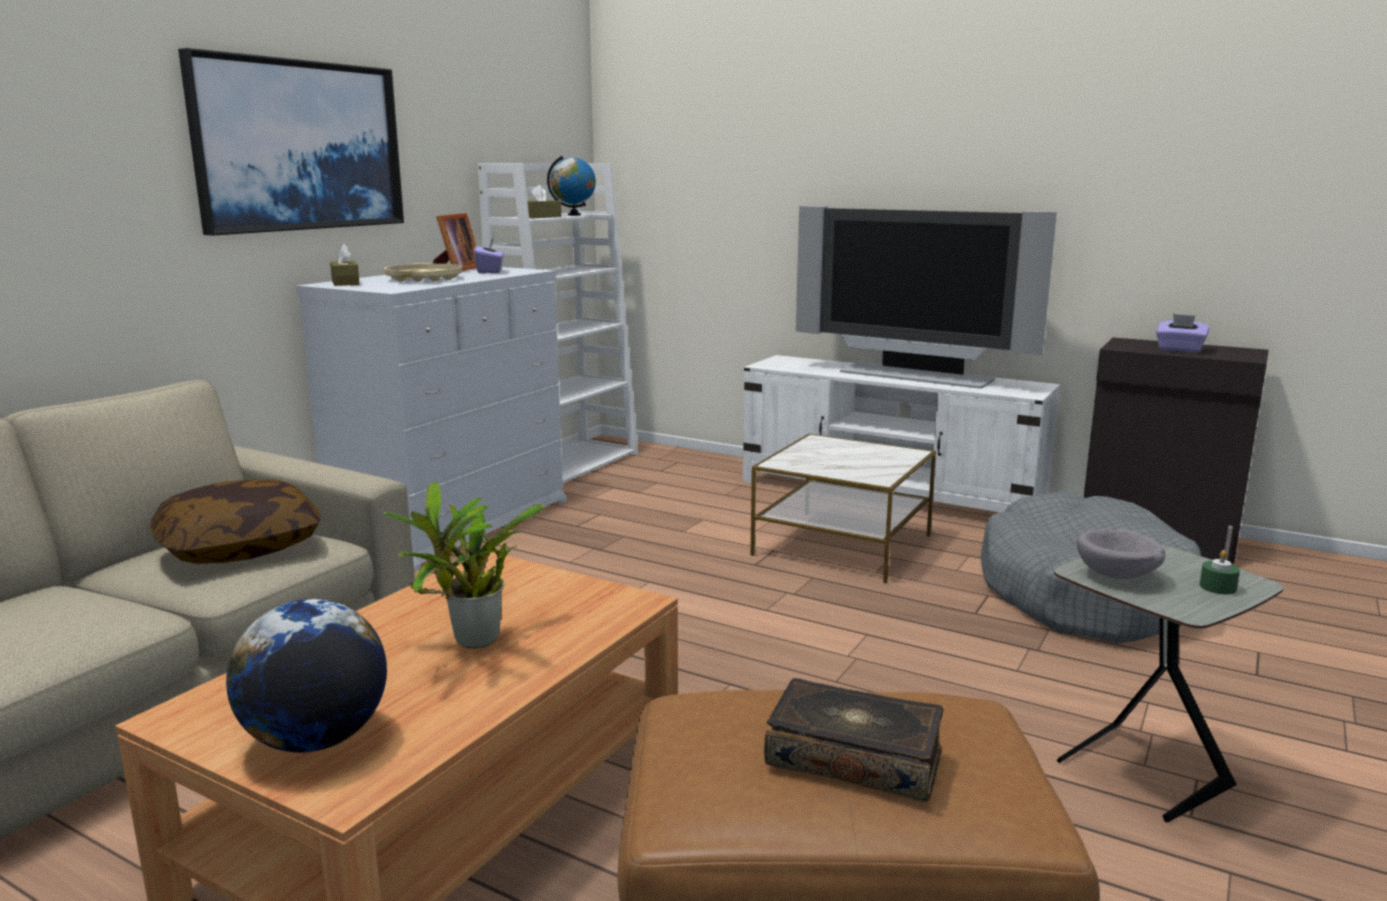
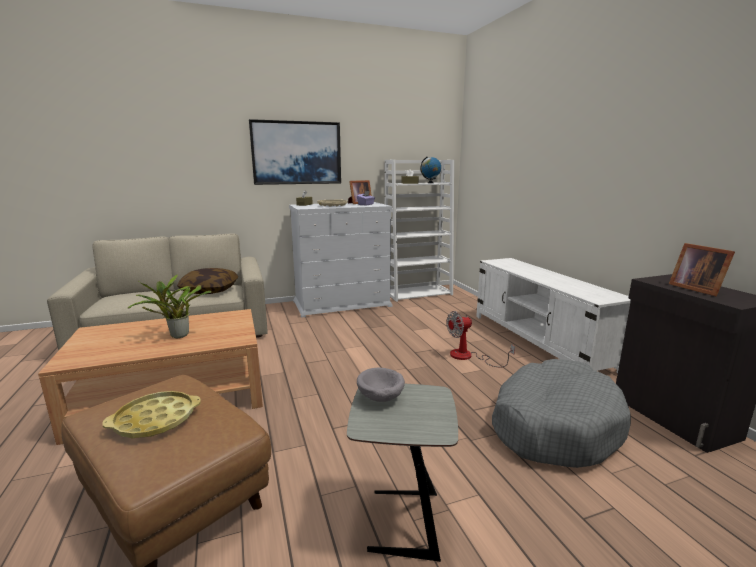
camera: 40 degrees right, 0 degrees up
globe [226,599,387,753] -> none
side table [750,434,936,583] -> fan [446,311,515,367]
book [764,678,944,802] -> yellow tray [102,391,201,439]
television [796,206,1057,388] -> none
purple tissue box [1156,314,1210,352] -> picture frame [669,243,735,297]
green candle [1199,550,1240,595] -> none

